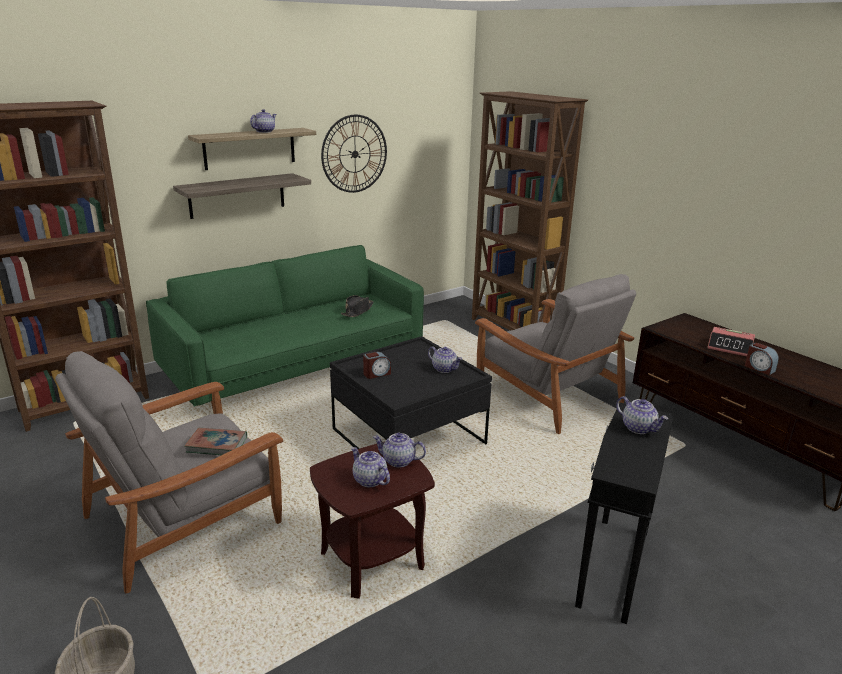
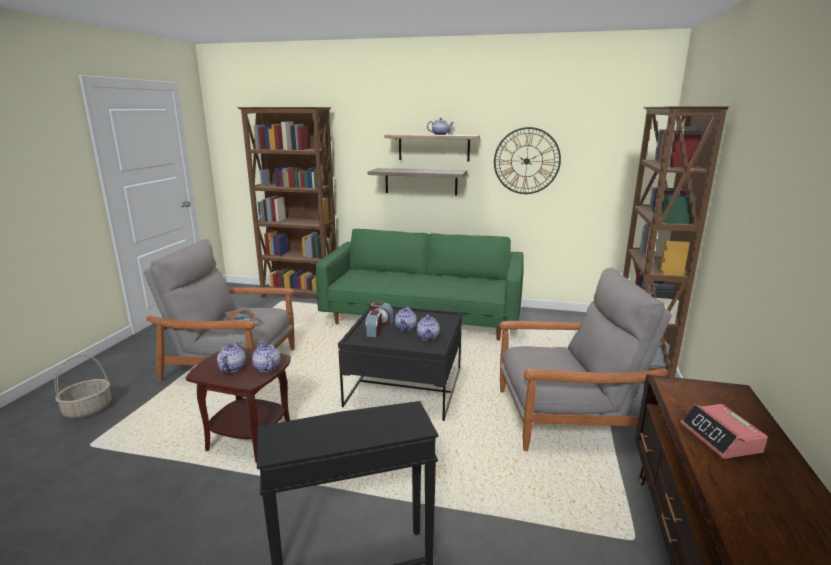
camera: 50 degrees right, 5 degrees down
black hat [341,295,374,317] -> none
grey armchair [475,274,636,434] -> grey armchair turned 105 degrees counterclockwise [499,268,672,451]
teapot [616,396,668,434] -> teapot moved to [395,306,417,331]
alarm clock [745,343,779,375] -> alarm clock moved to [365,310,382,337]

